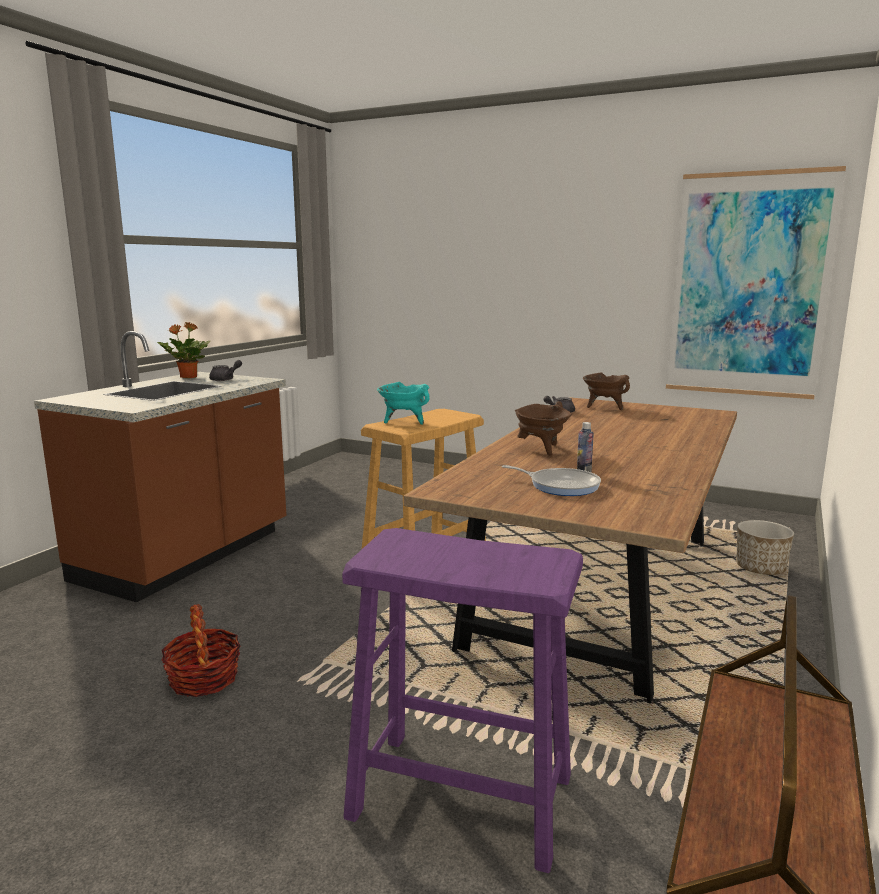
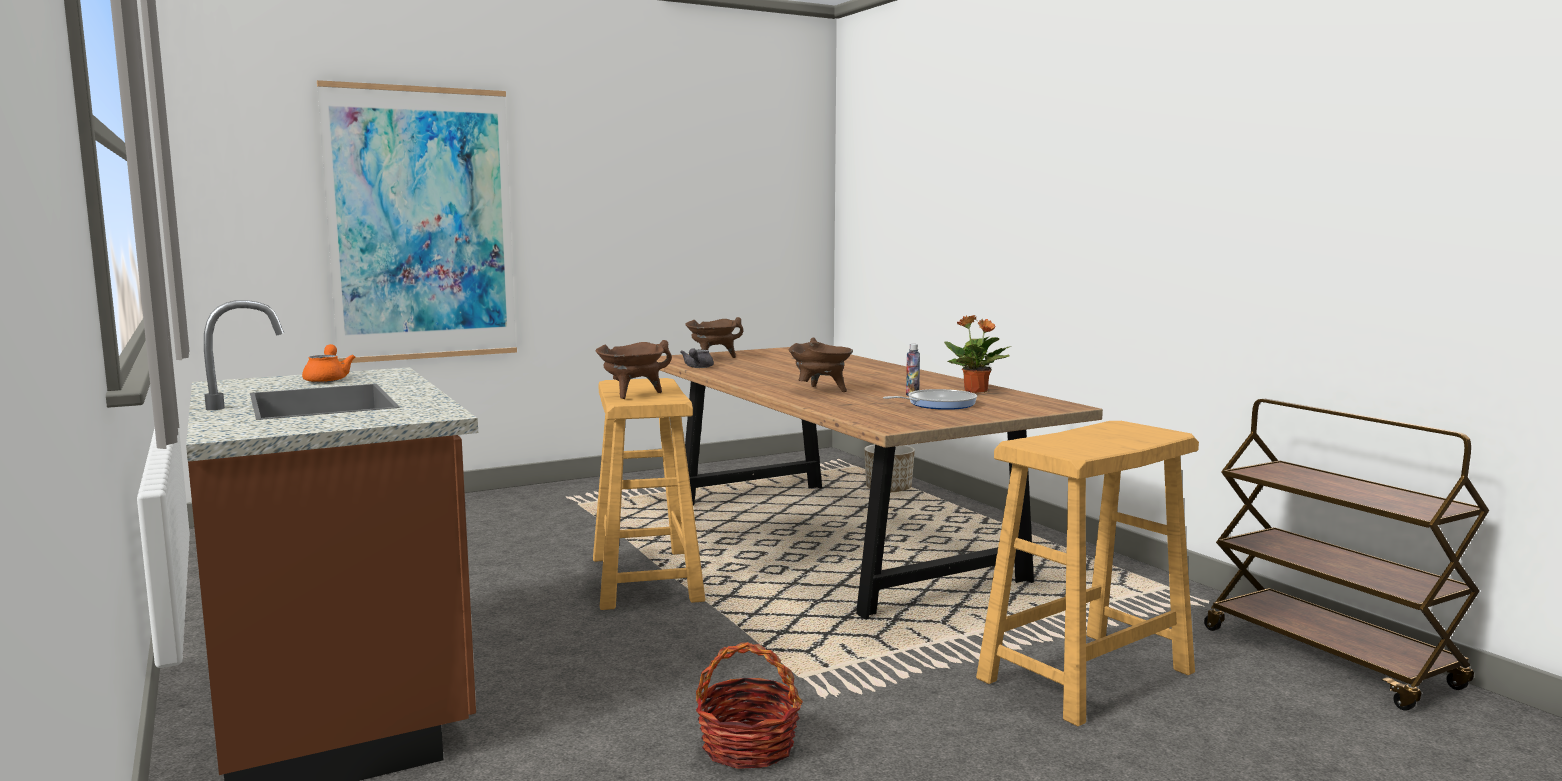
camera: 55 degrees left, 5 degrees down
potted plant [157,322,211,378] -> potted plant moved to [944,315,1011,393]
grey teapot [209,360,242,381] -> orange teapot [302,344,355,383]
purple stool [342,528,583,873] -> beige stool [976,421,1199,726]
turquoise cooking pot [377,382,430,425] -> brown cooking pot [596,340,672,399]
picture [666,166,846,399] -> picture moved to [317,80,517,363]

